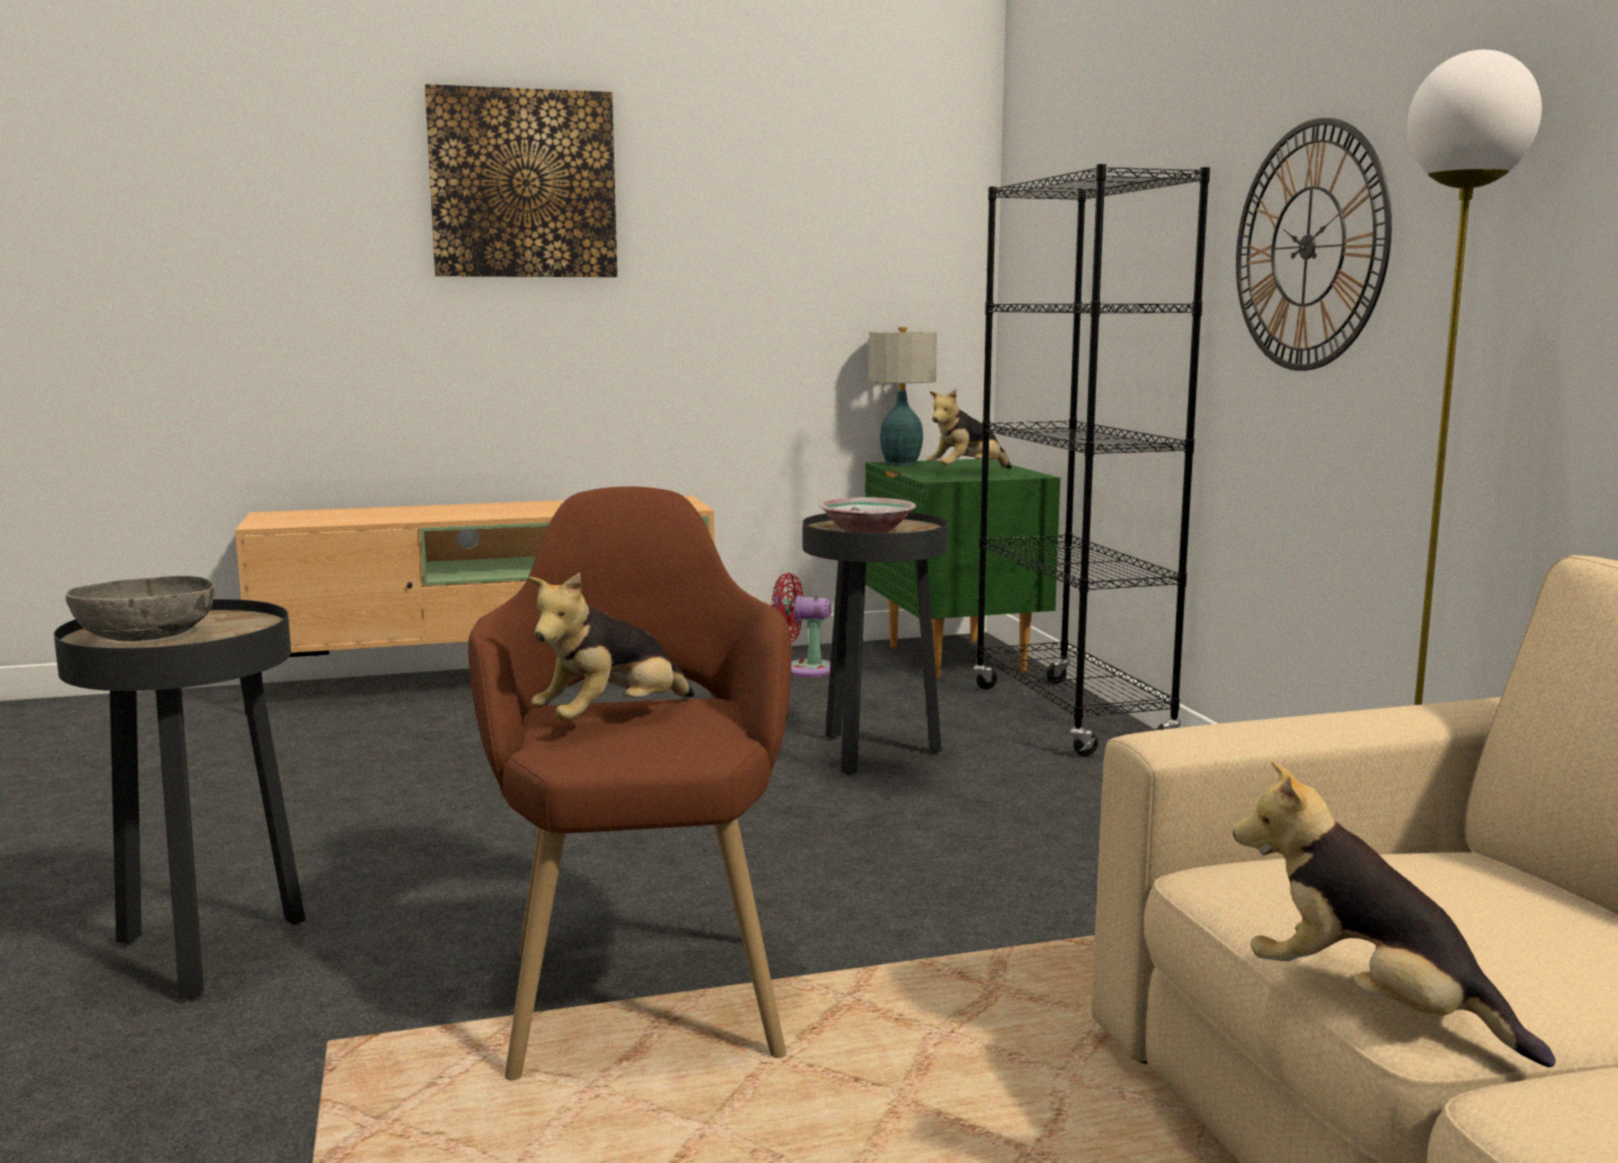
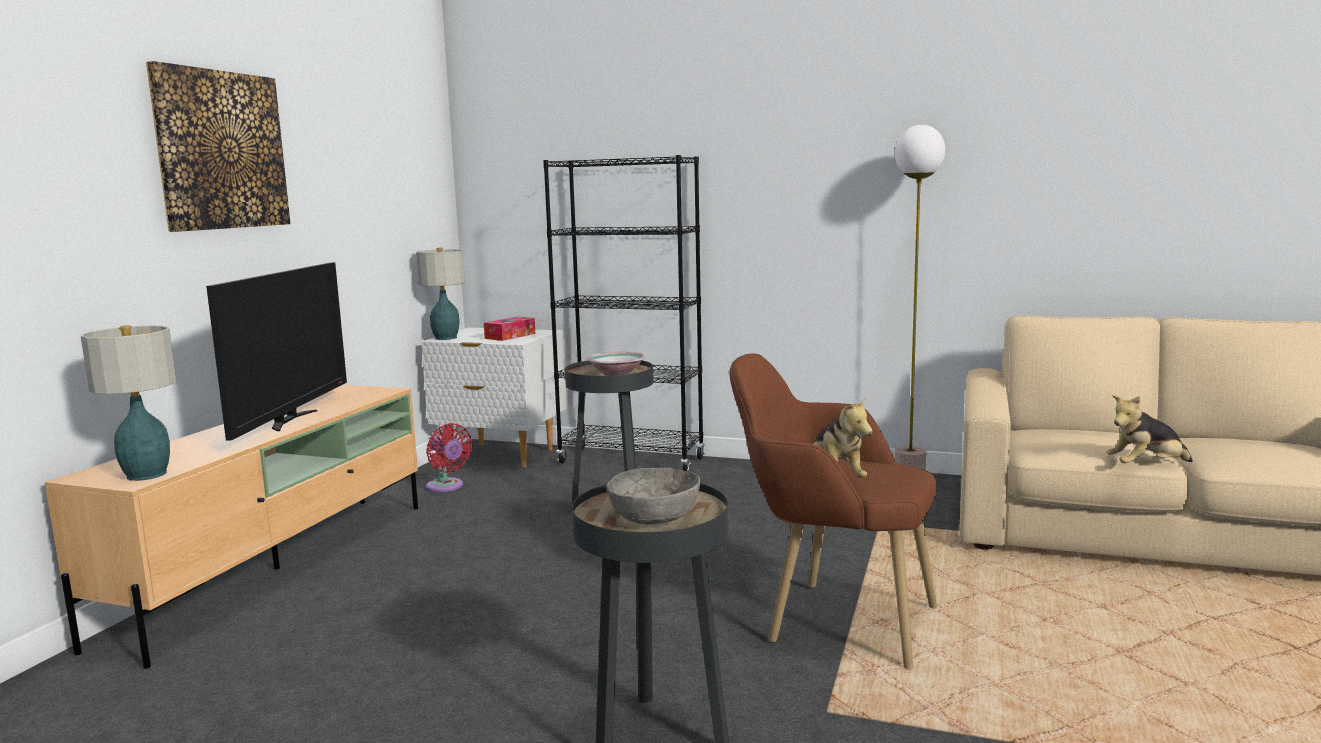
camera: 55 degrees left, 0 degrees up
red fan [771,573,831,677] -> red fan turned 90 degrees counterclockwise [426,423,473,492]
green nightstand [865,459,1060,678] -> white nightstand [421,328,567,467]
plush toy [927,389,1011,469] -> tissue box [484,317,535,341]
wall clock [1236,118,1392,371] -> none
none -> table lamp [81,325,176,481]
none -> television [206,262,347,440]

